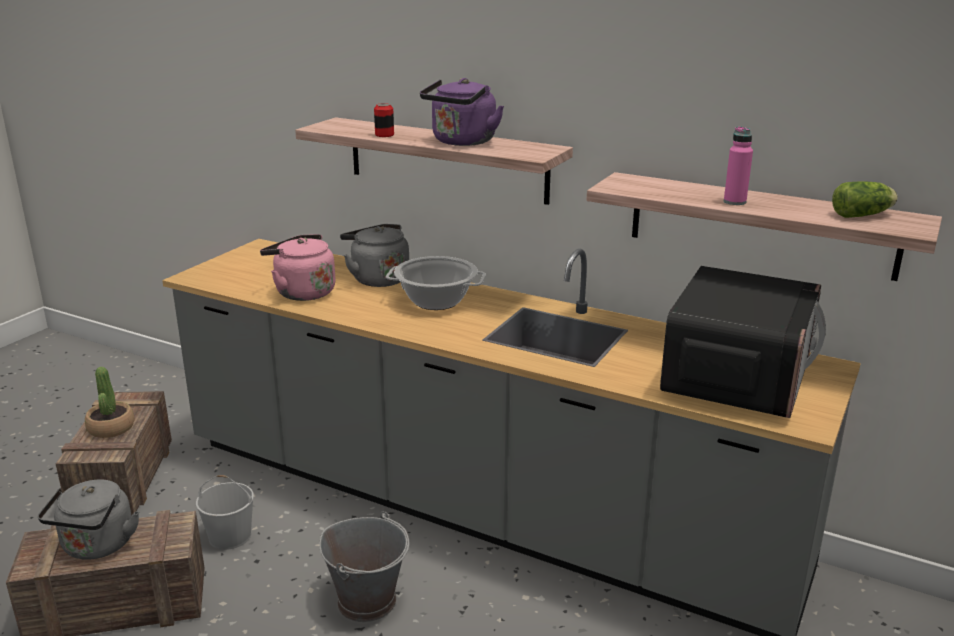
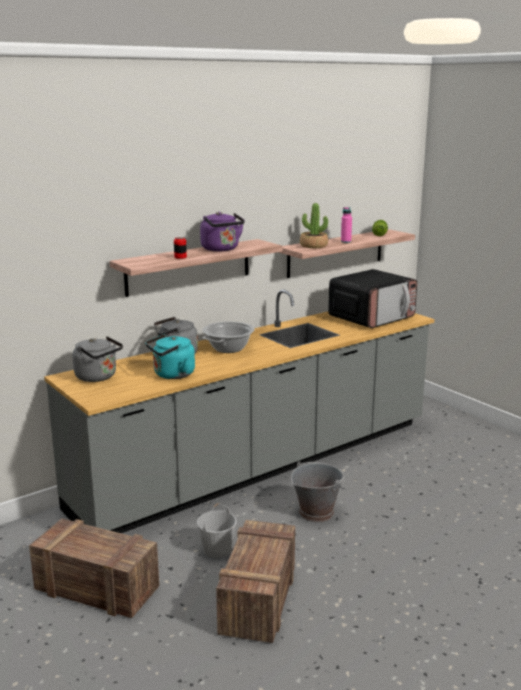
camera: 65 degrees left, 5 degrees down
grey kettle [38,479,139,560] -> grey kettle moved to [72,336,123,382]
potted plant [85,367,134,438] -> potted plant moved to [300,203,328,248]
pink kettle [260,234,336,301] -> turquoise kettle [145,334,195,379]
microwave [660,266,826,418] -> microwave turned 90 degrees clockwise [328,269,417,328]

